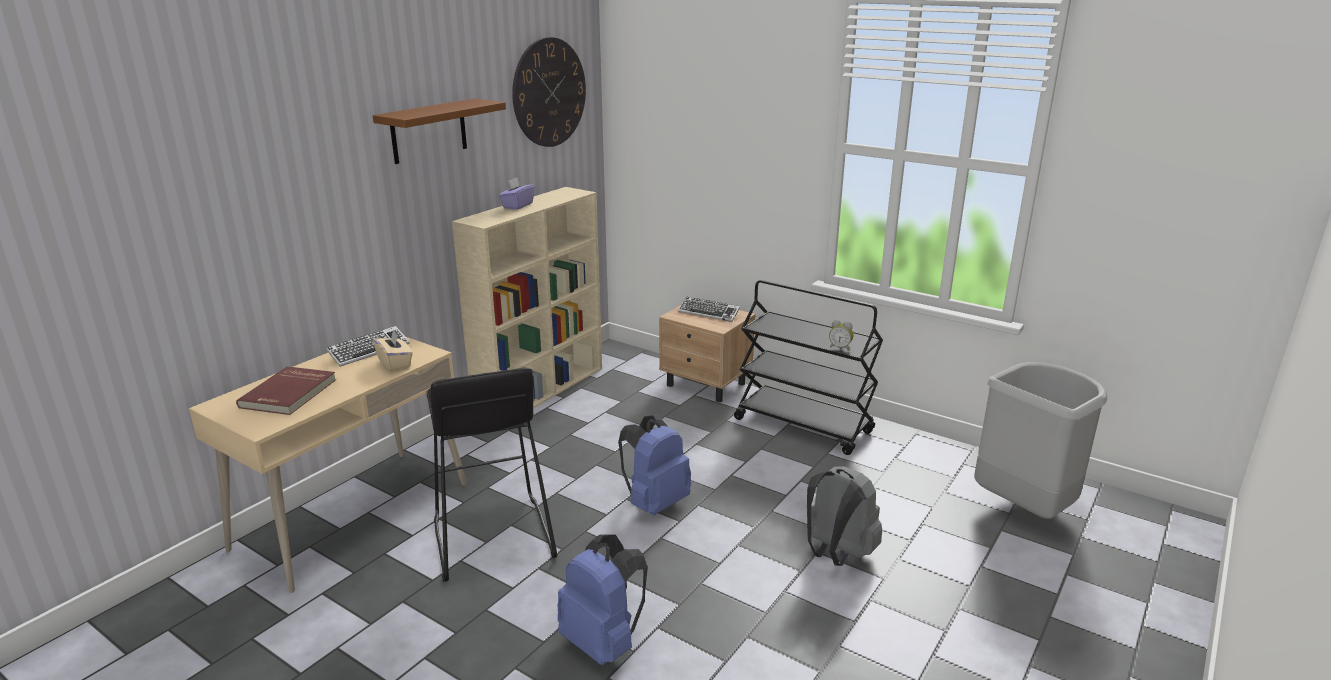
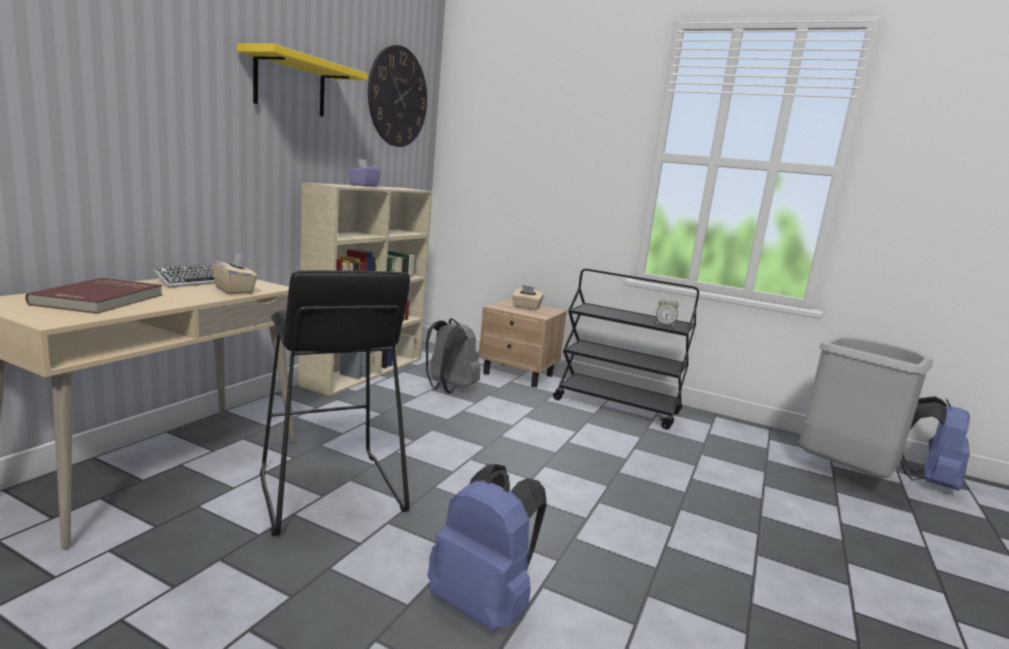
camera: 10 degrees left, 10 degrees down
brown shelf [373,98,506,164] -> yellow shelf [237,43,368,117]
blue backpack [618,415,691,515] -> blue backpack moved to [901,396,970,491]
keyboard [678,297,740,322] -> beige tissue box [512,285,544,310]
grey backpack [807,466,882,566] -> grey backpack moved to [426,318,481,394]

